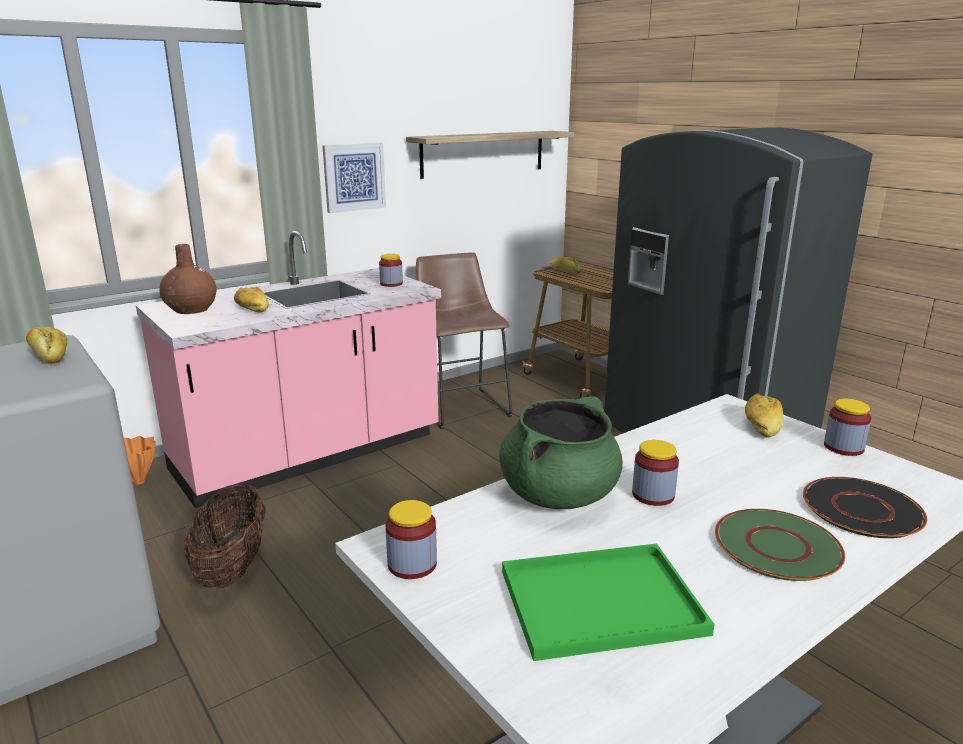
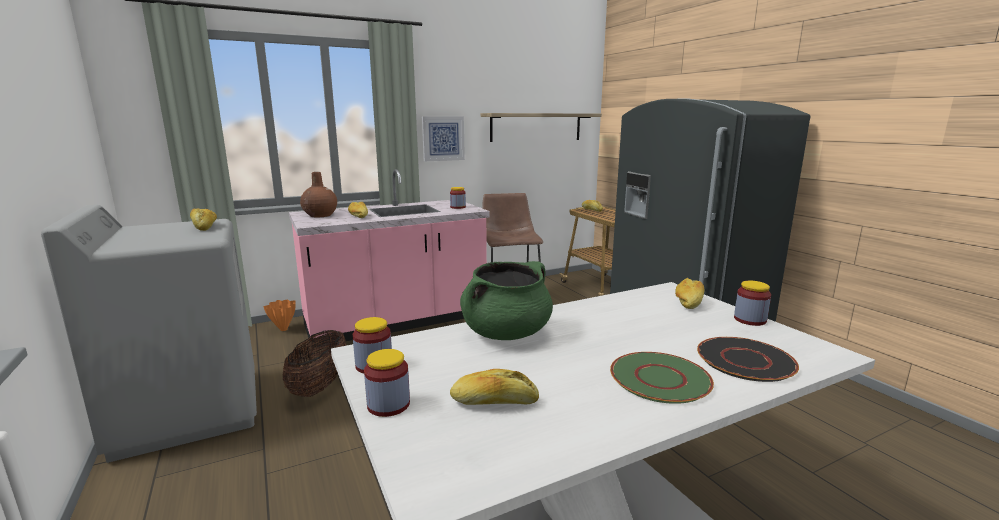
camera: 10 degrees right, 5 degrees down
green tray [502,544,715,661] -> bread [450,369,539,405]
jar [632,440,679,506] -> jar moved to [364,349,410,417]

